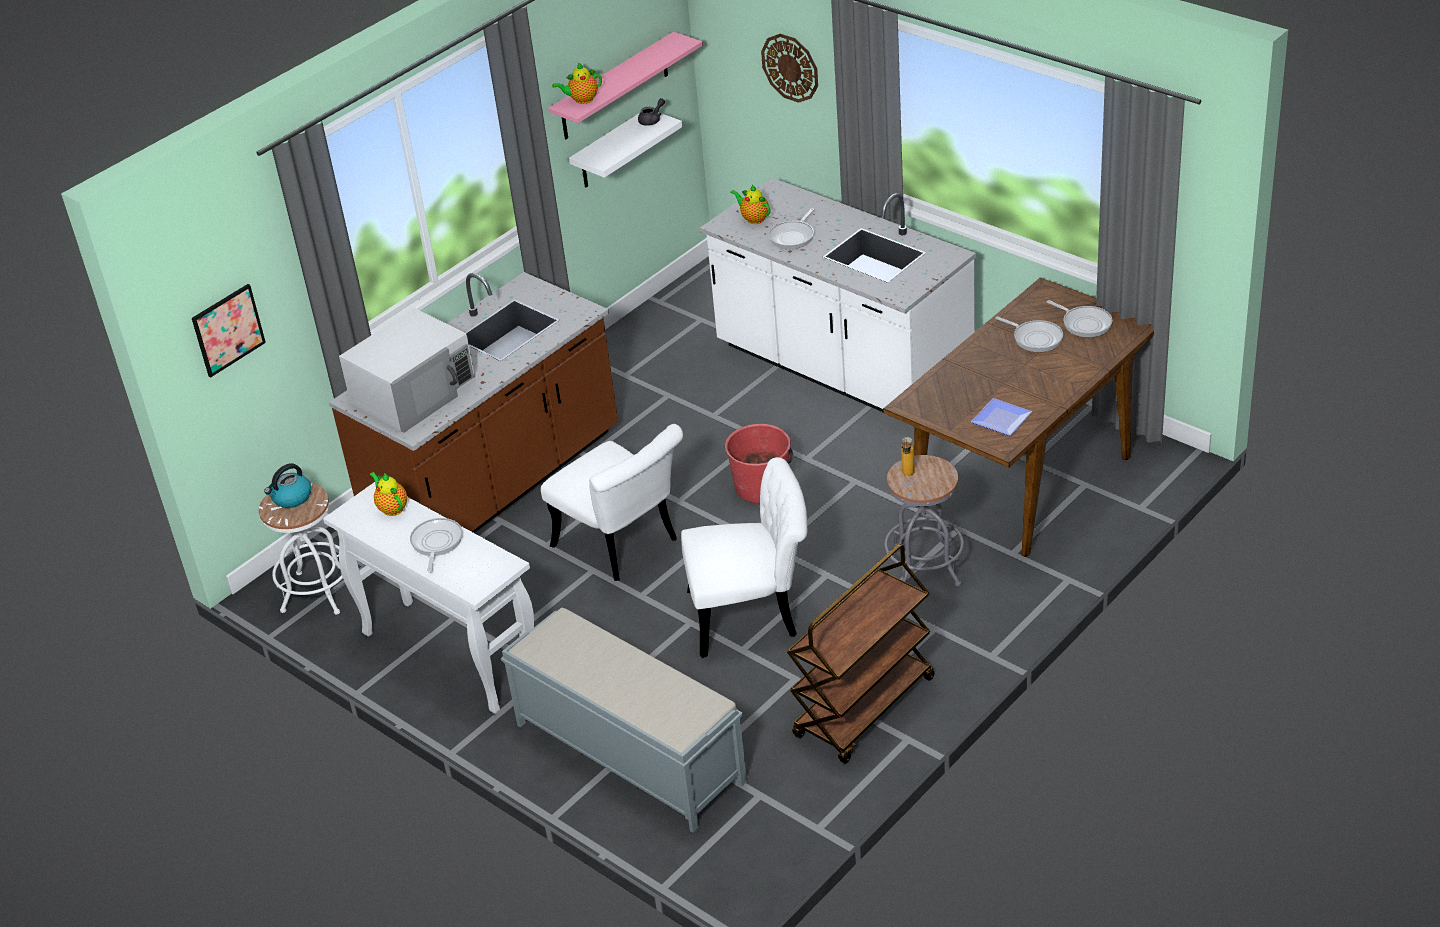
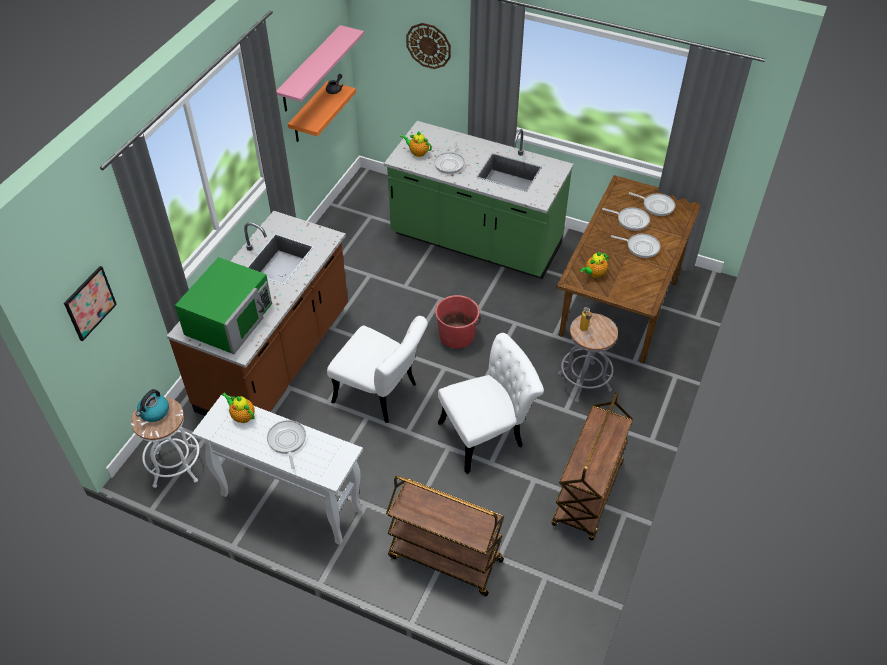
camera: 20 degrees left, 10 degrees up
white microwave [339,308,476,433] -> green microwave [175,257,272,354]
grey bench [501,608,747,832] -> brown cart [386,476,504,596]
teapot [552,63,602,104] -> teapot moved to [580,252,609,278]
white shelf [569,112,682,188] -> orange shelf [288,81,356,142]
white counter [700,178,976,412] -> green counter [384,121,574,279]
plate [971,398,1032,436] -> none
none -> frying pan [611,234,661,258]

